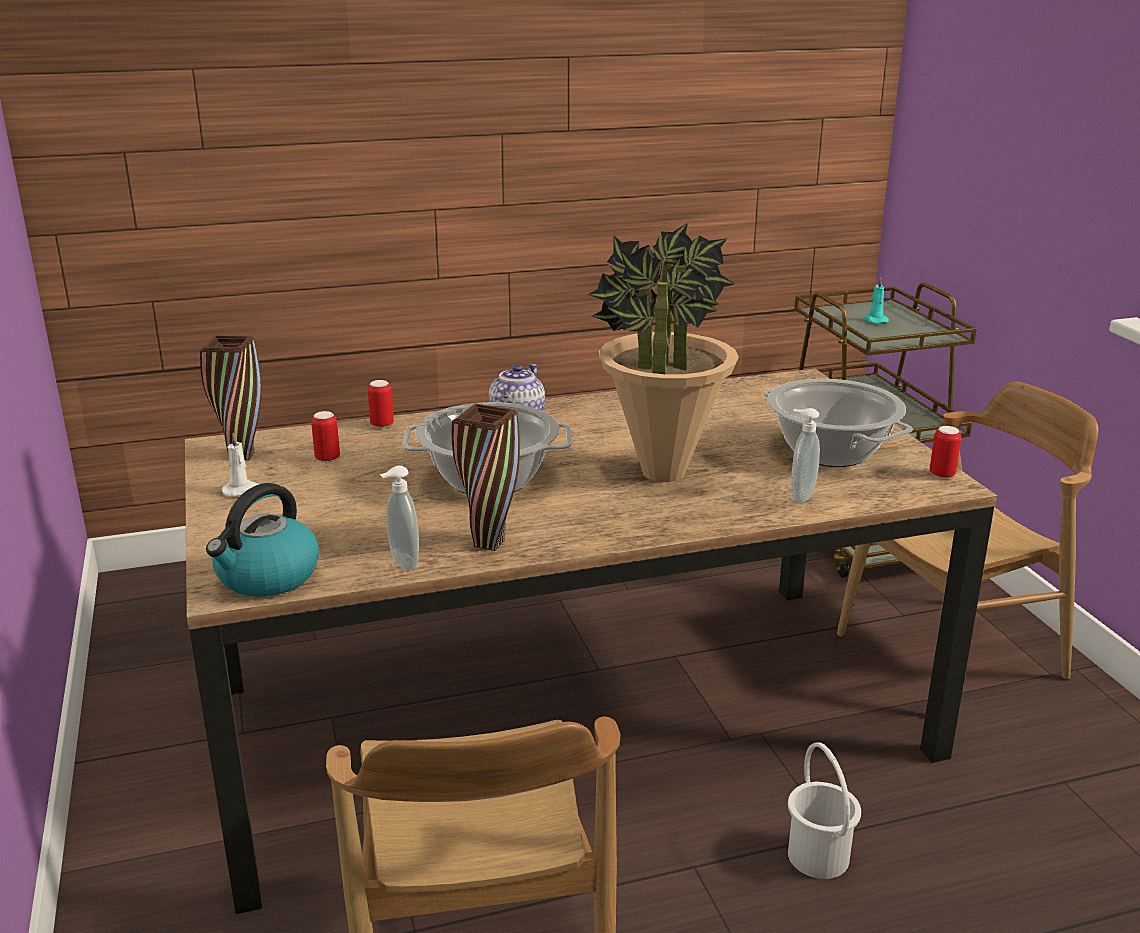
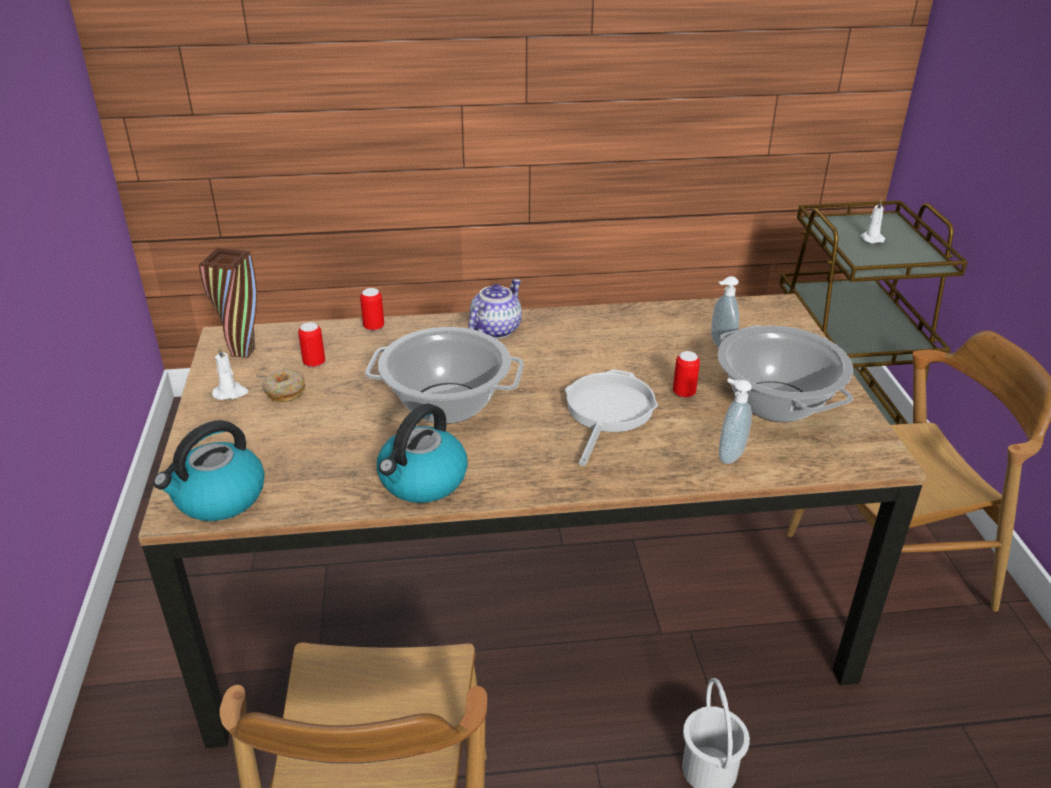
camera: 10 degrees right, 10 degrees up
soap dispenser [380,466,419,570] -> soap dispenser moved to [711,276,739,348]
brown vase [452,403,520,551] -> kettle [377,403,468,503]
potted plant [588,222,739,482] -> frying pan [565,369,658,466]
turquoise candle [864,277,889,324] -> white candle [860,199,885,243]
can [929,426,961,479] -> can moved to [673,351,700,398]
none -> donut [262,369,305,402]

